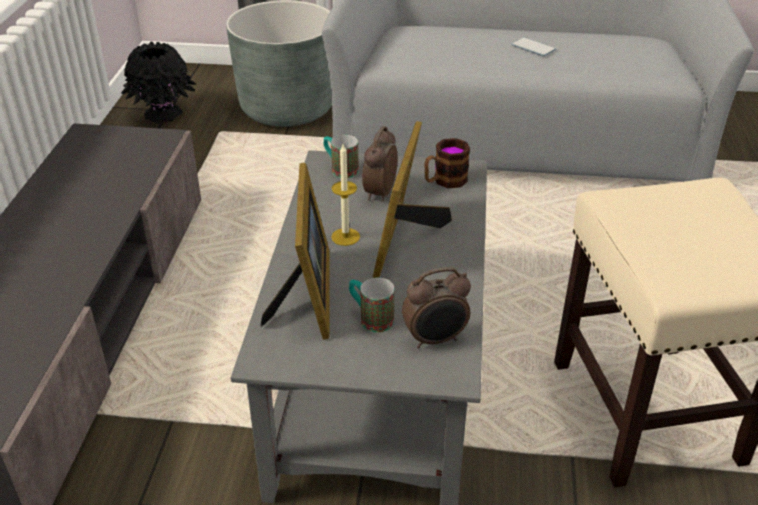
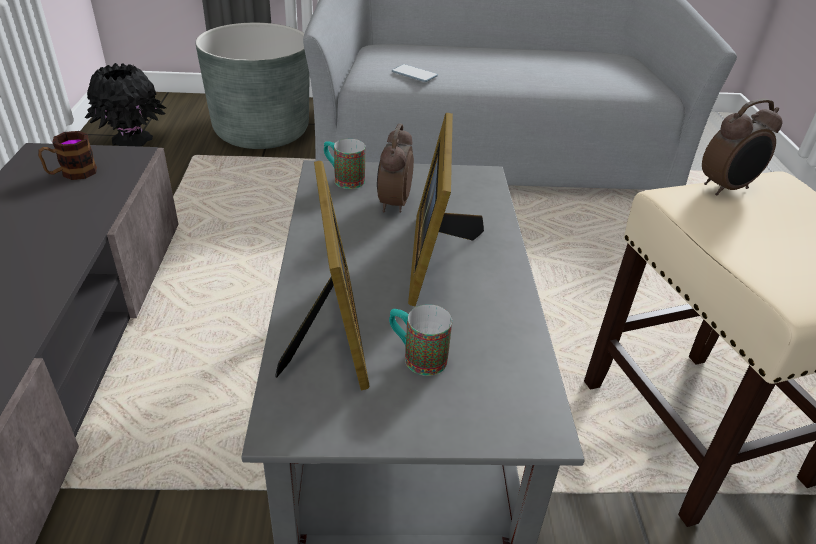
camera: 10 degrees left, 0 degrees up
candle [331,145,360,246] -> none
alarm clock [402,267,471,348] -> alarm clock moved to [702,98,782,196]
mug [424,138,470,188] -> mug moved to [38,131,97,180]
phone [511,37,556,56] -> phone moved to [392,64,438,82]

